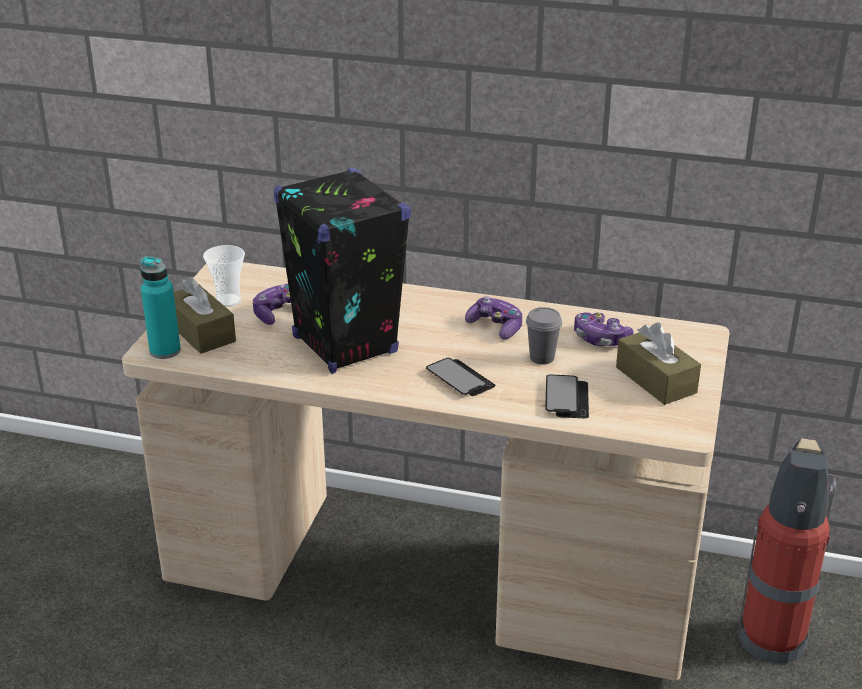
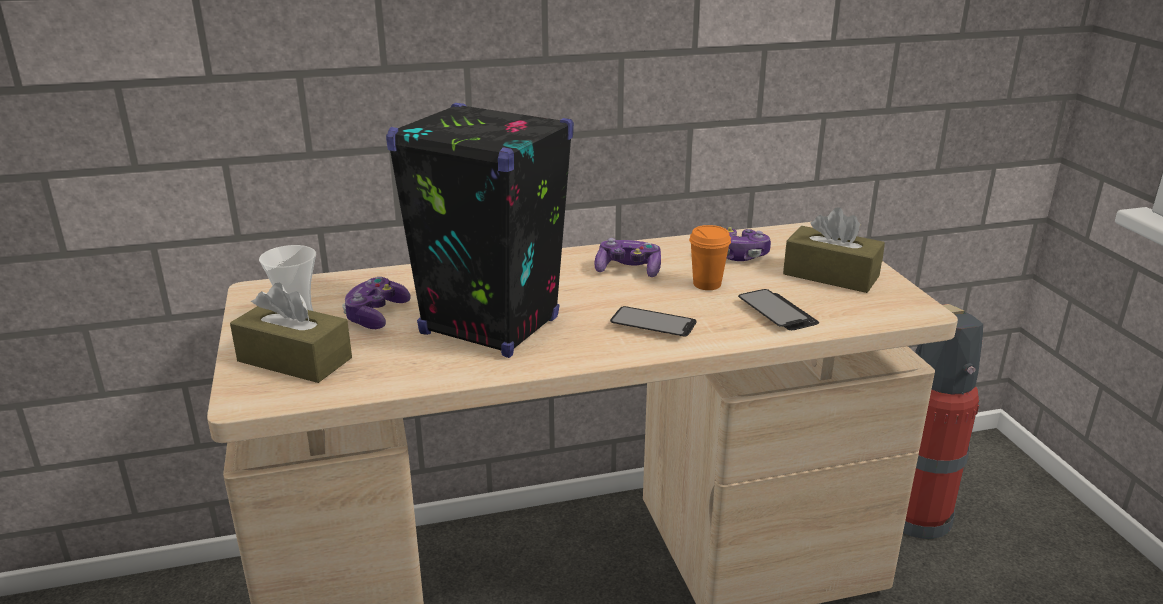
camera: 30 degrees left, 5 degrees down
turquoise bottle [140,256,181,359] -> none
grey cup [526,307,562,364] -> orange cup [689,225,731,290]

